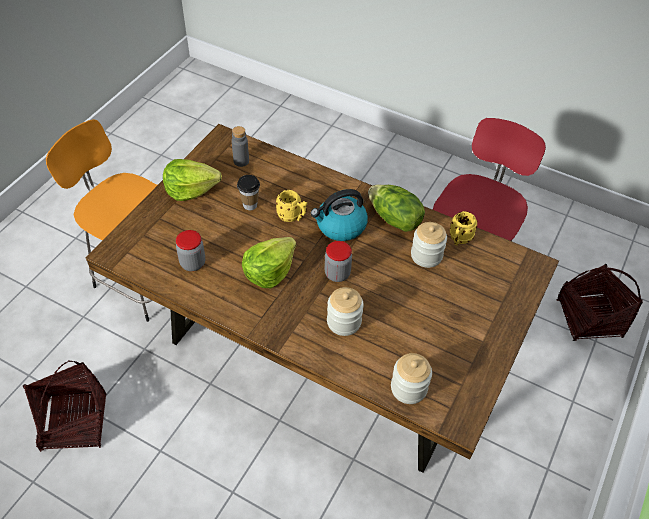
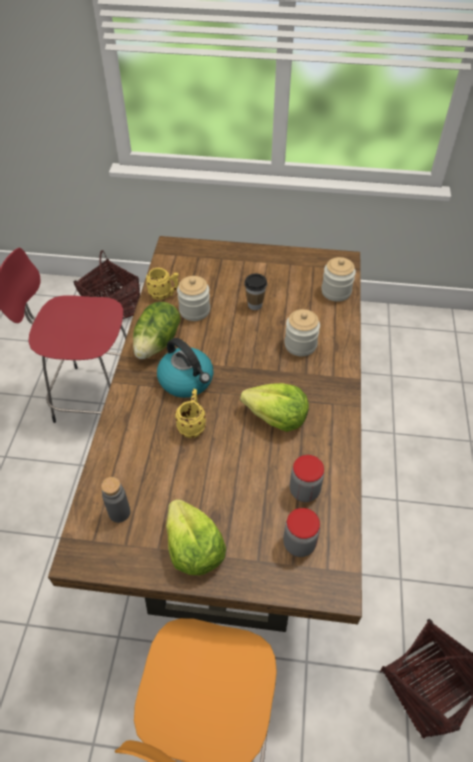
camera: 110 degrees left, 0 degrees up
cup [237,175,260,210] -> cup moved to [244,273,267,310]
jar [325,241,352,282] -> jar moved to [283,508,320,557]

